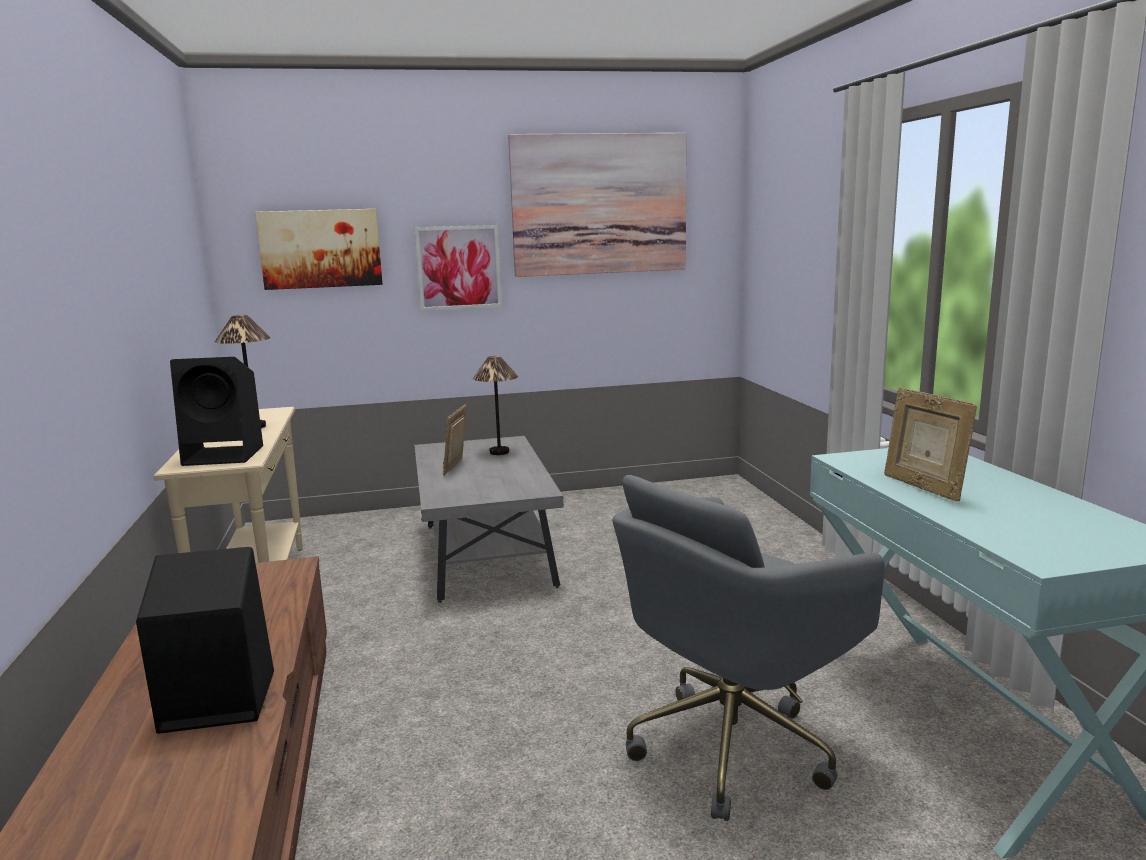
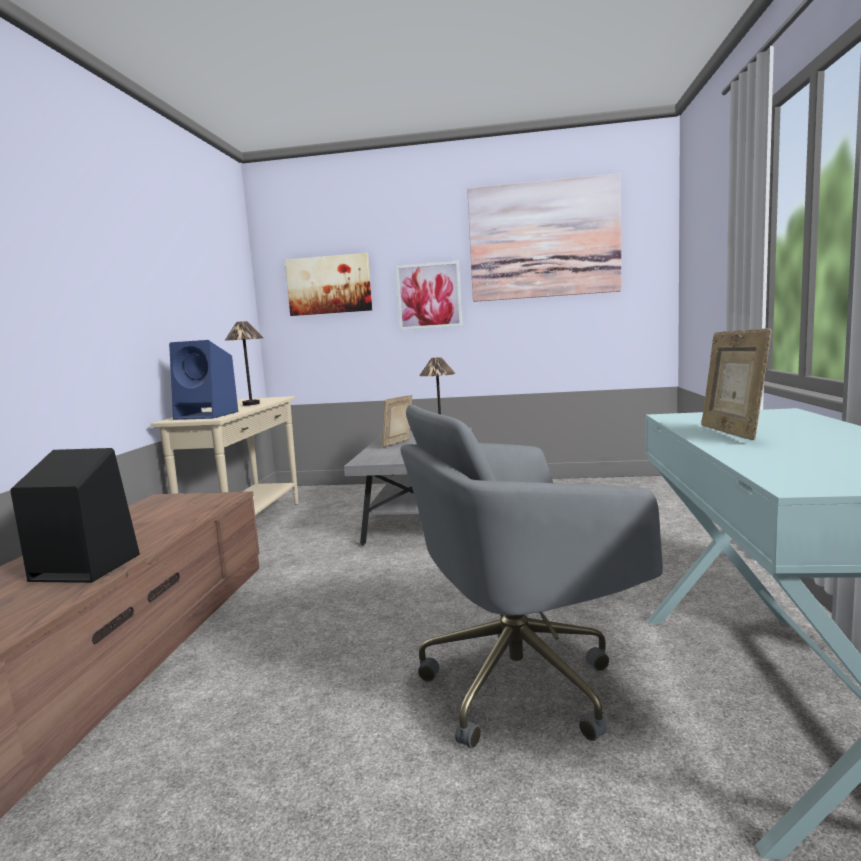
camera: 20 degrees right, 5 degrees down
black speaker [170,357,263,466] -> blue speaker [169,340,238,420]

